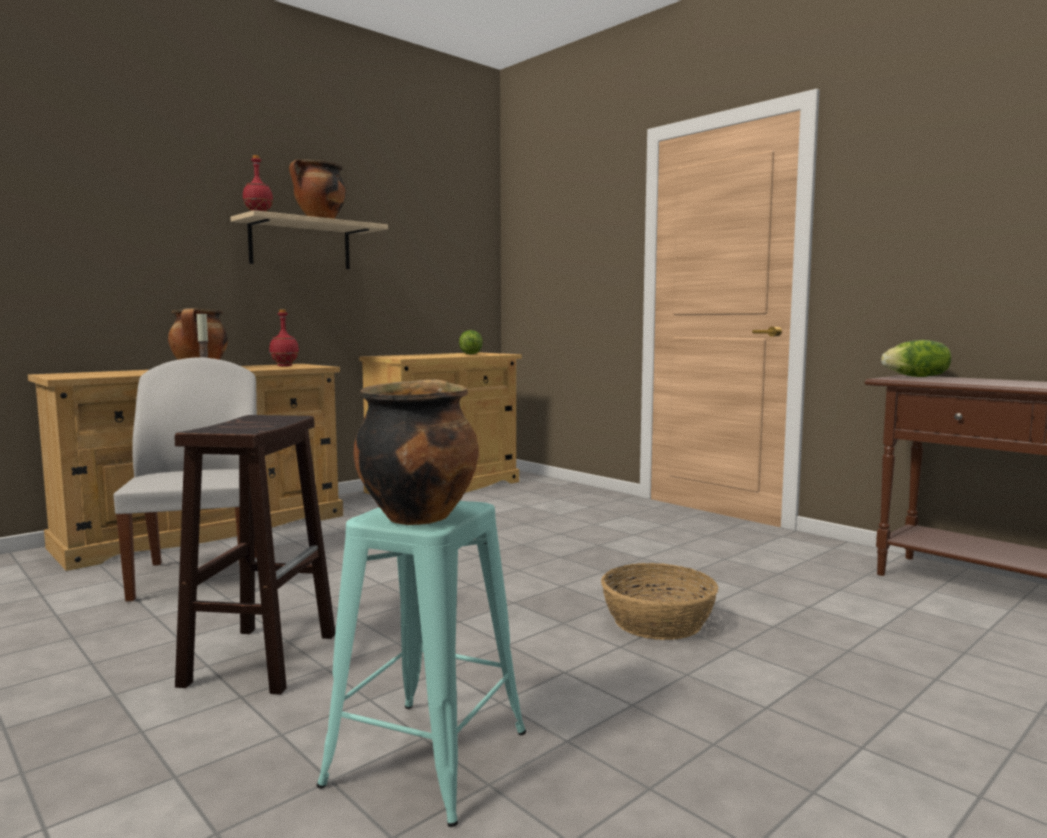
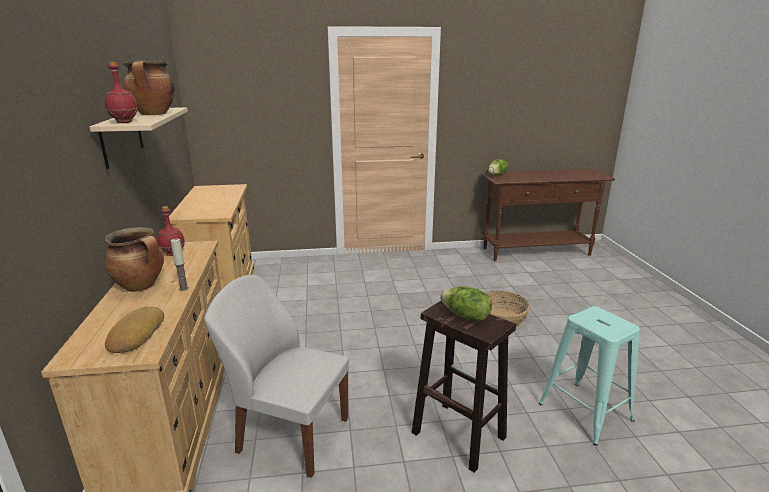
camera: 55 degrees left, 15 degrees up
cooking pot [354,379,479,525] -> none
lettuce [459,330,483,354] -> lettuce moved to [440,286,492,321]
none -> bread [105,307,164,353]

